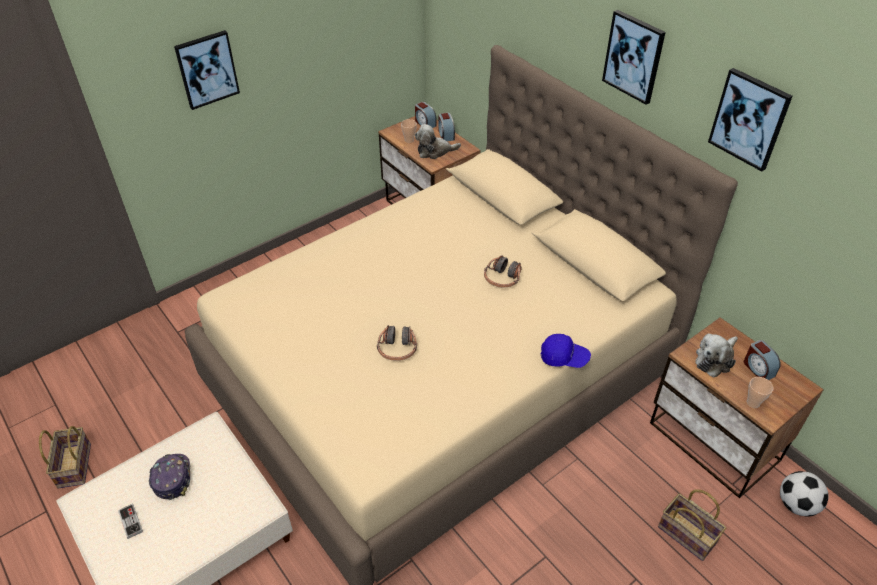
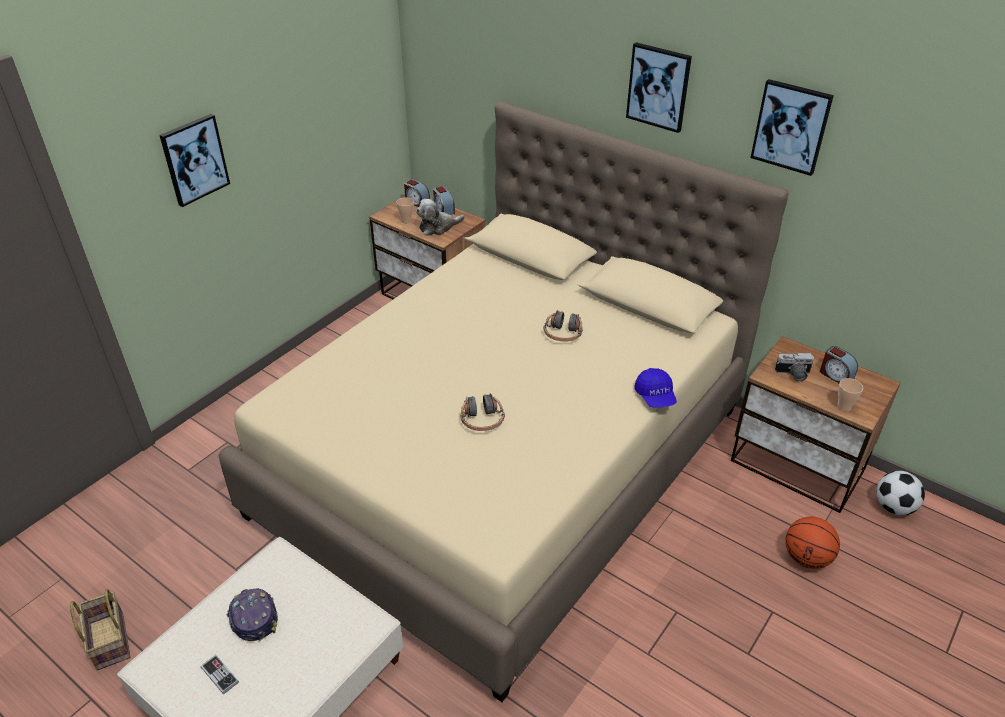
camera: 15 degrees left, 5 degrees down
blue cap [541,334,591,368] -> blue cap turned 75 degrees clockwise [634,368,677,407]
basket [658,489,726,561] -> basketball [785,517,840,569]
plush toy [695,334,738,378] -> camera [775,353,814,382]

